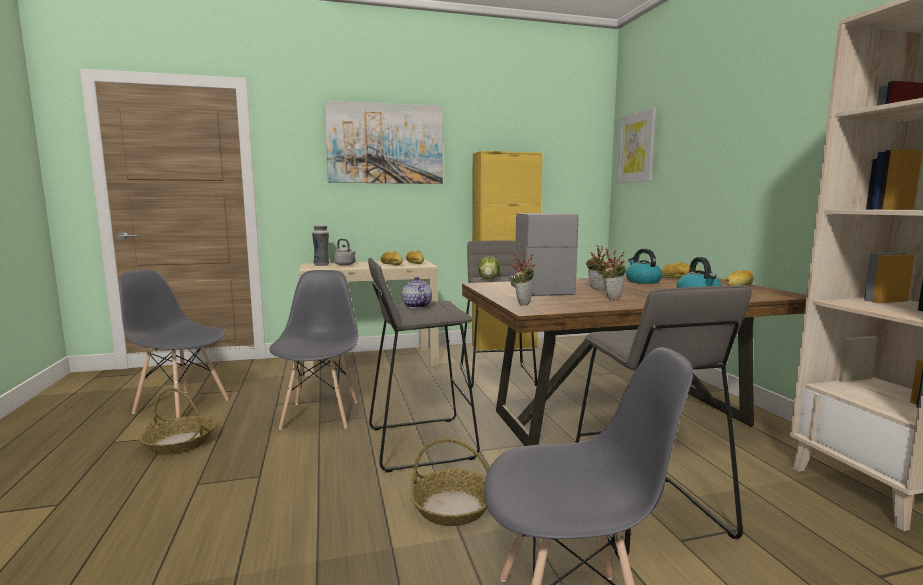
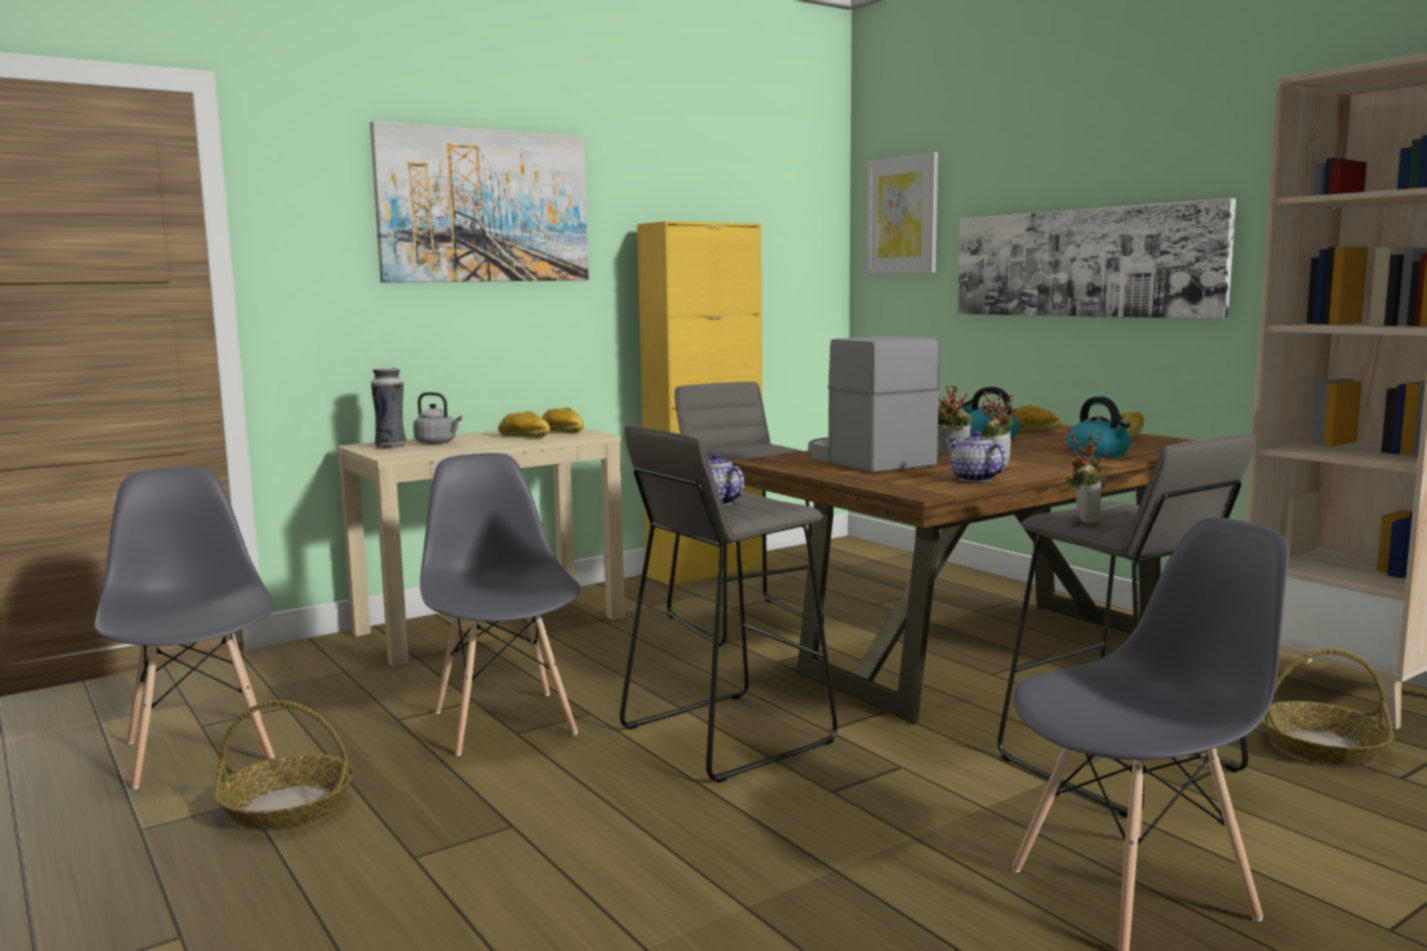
camera: 20 degrees left, 0 degrees up
grey chair [119,270,229,418] -> grey chair turned 60 degrees clockwise [94,466,275,790]
basket [410,438,489,526] -> basket moved to [1261,649,1394,765]
lettuce [478,256,500,279] -> none
potted plant [510,251,535,306] -> potted plant moved to [1062,429,1111,524]
none -> teapot [948,431,1007,482]
none -> picture [957,198,1236,319]

